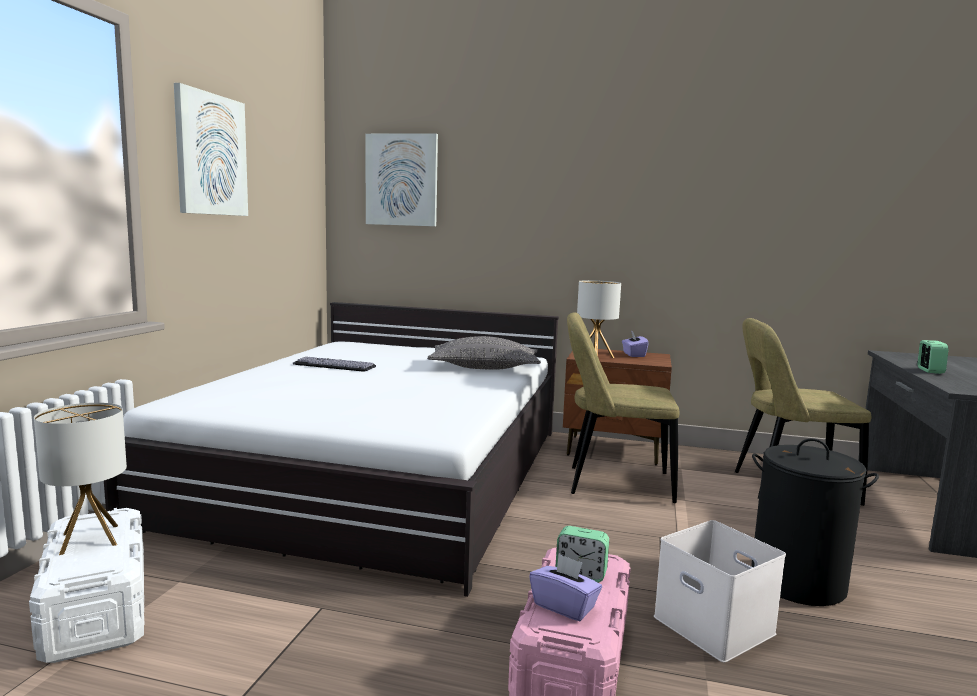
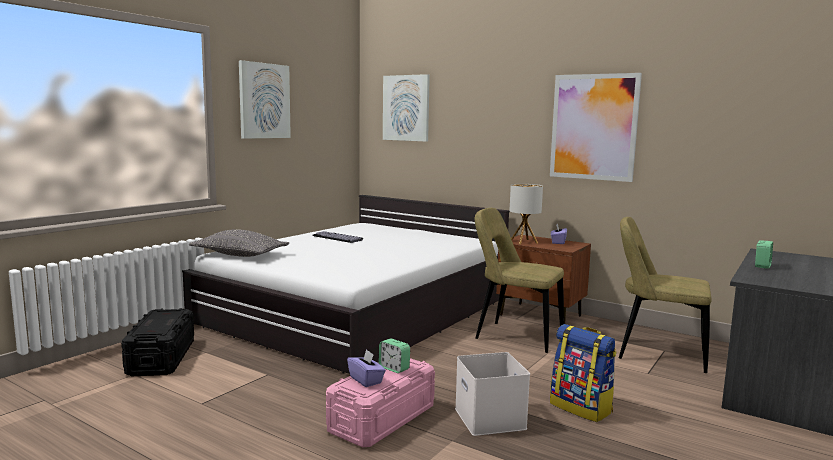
camera: 20 degrees right, 0 degrees up
white storage box [29,508,145,663] -> black storage box [121,308,194,376]
table lamp [34,403,127,555] -> none
grey pillow [427,336,541,370] -> grey pillow moved to [189,229,289,257]
black laundry basket [751,438,879,606] -> backpack [550,324,617,422]
none -> picture [550,73,642,182]

